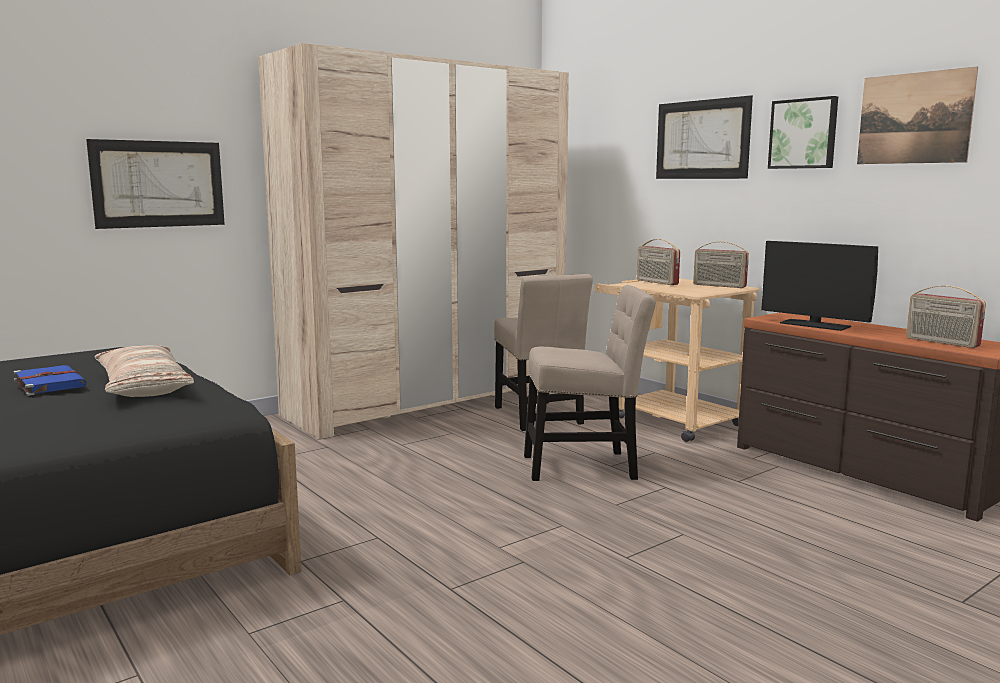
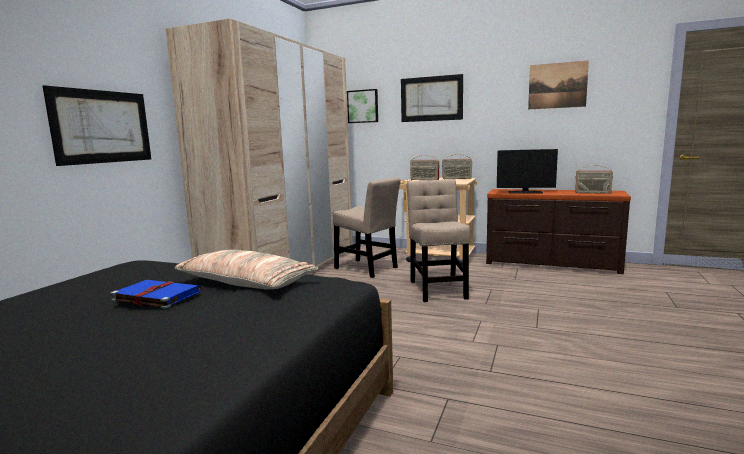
camera: 30 degrees left, 0 degrees up
beige chair [524,285,656,481] -> beige chair turned 60 degrees counterclockwise [407,180,470,302]
picture [768,96,838,169] -> picture moved to [347,89,378,123]

